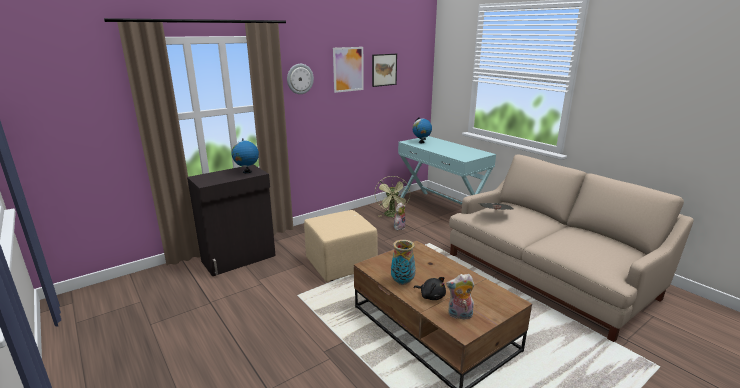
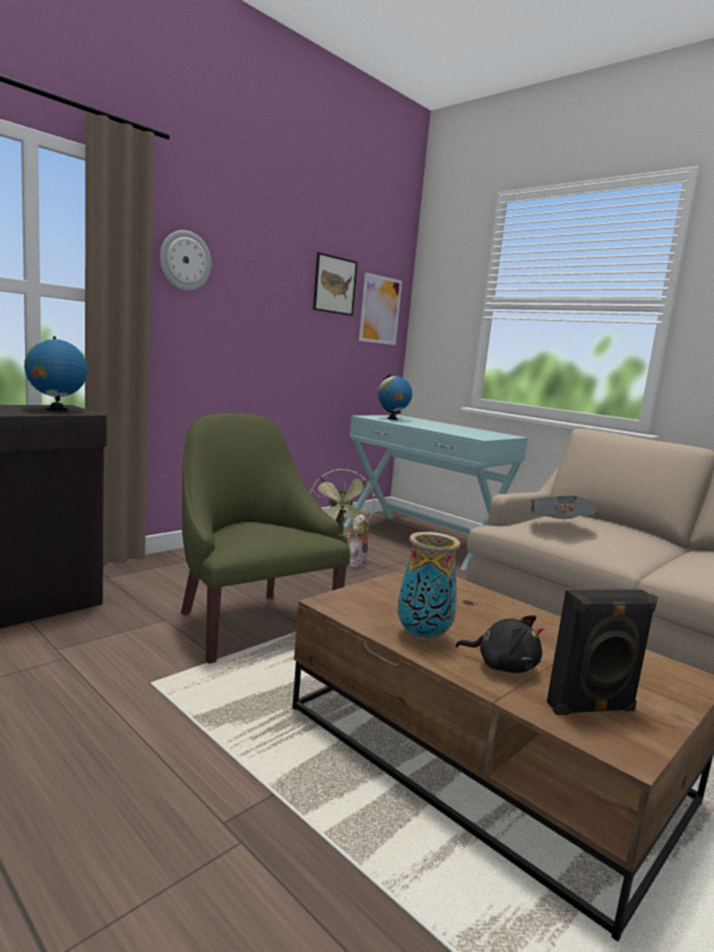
camera: 10 degrees left, 10 degrees down
beige ottoman [304,210,378,282] -> green armchair [181,412,350,664]
picture [333,47,364,93] -> picture moved to [359,272,402,345]
plush toy [446,274,475,320] -> black speaker [547,589,658,715]

